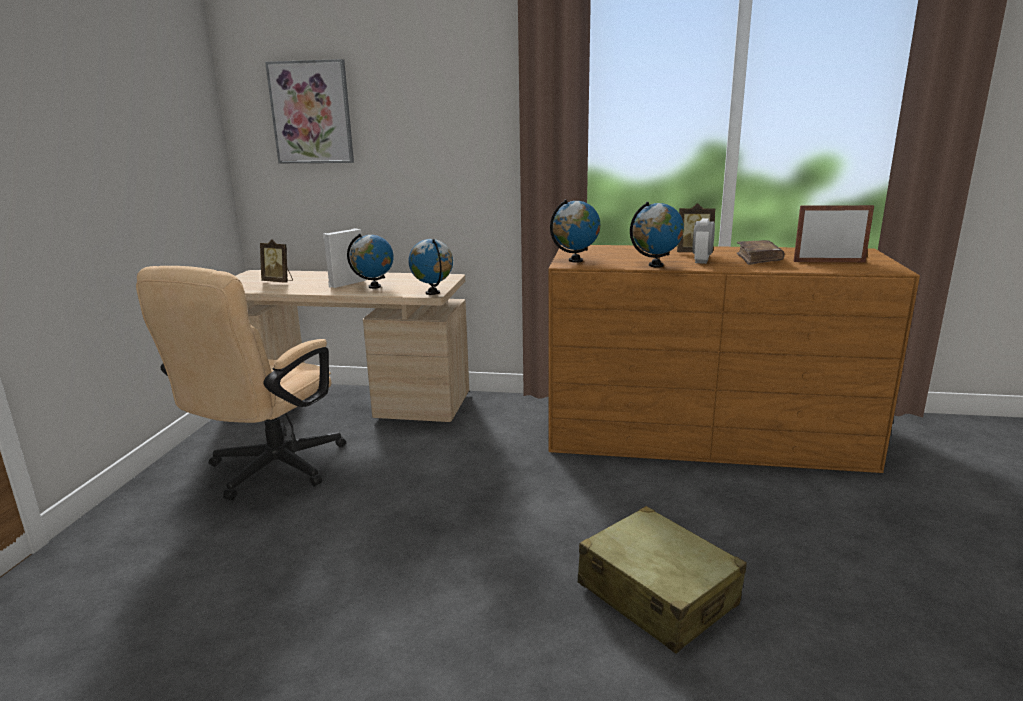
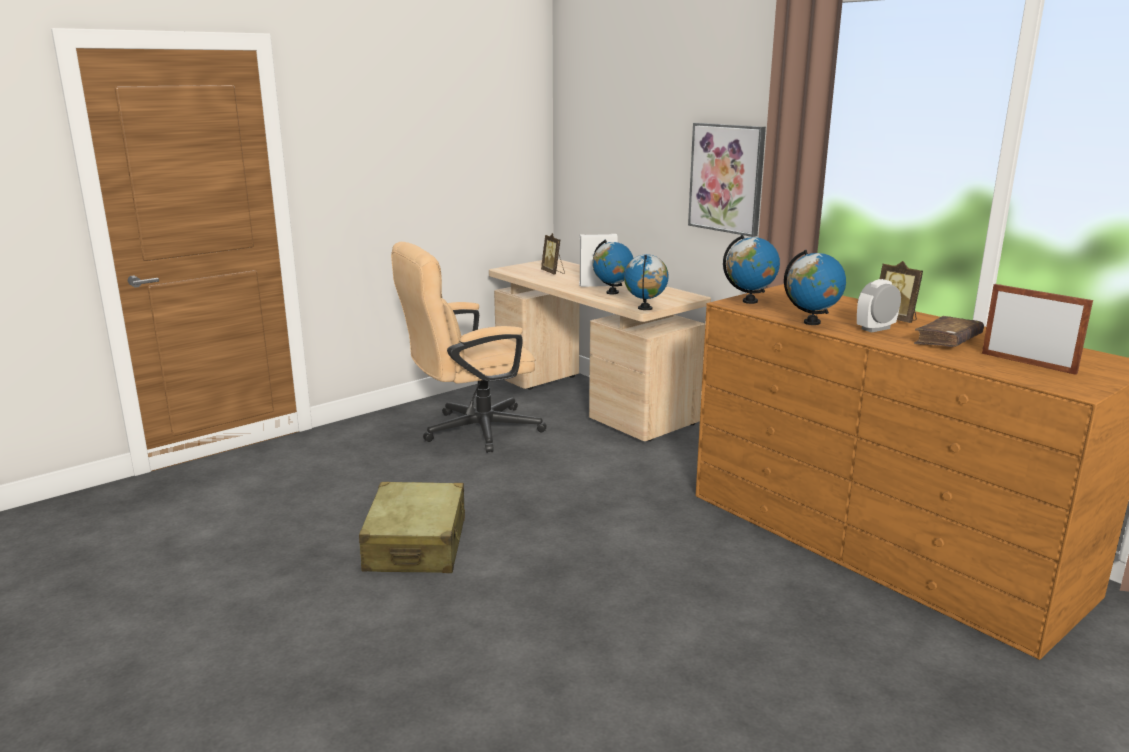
camera: 40 degrees right, 0 degrees up
picture [265,59,354,163] -> picture moved to [688,123,766,237]
beige suitcase [578,506,746,654] -> beige suitcase moved to [359,482,465,573]

